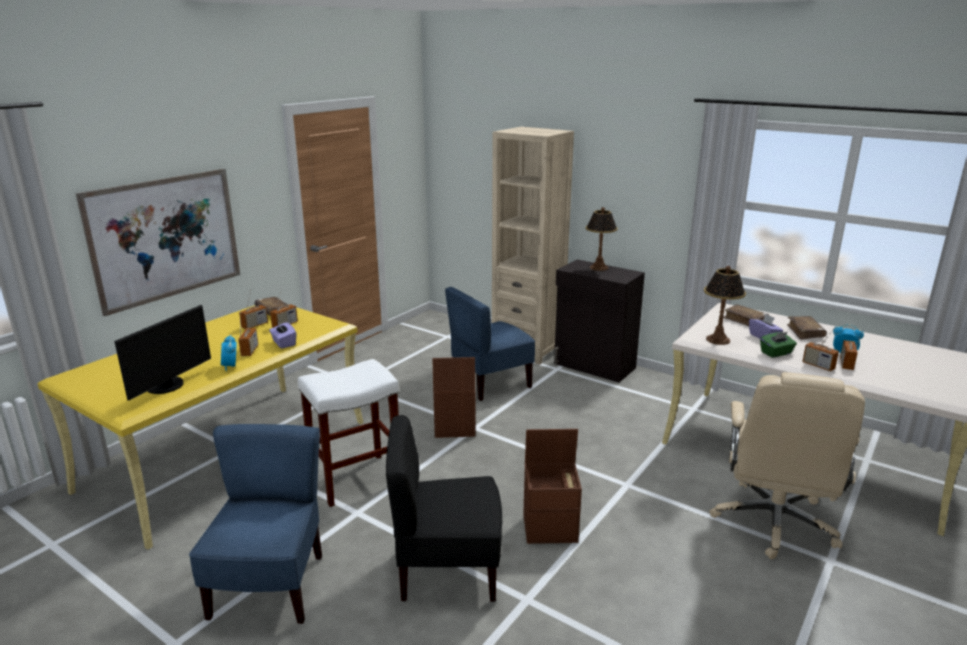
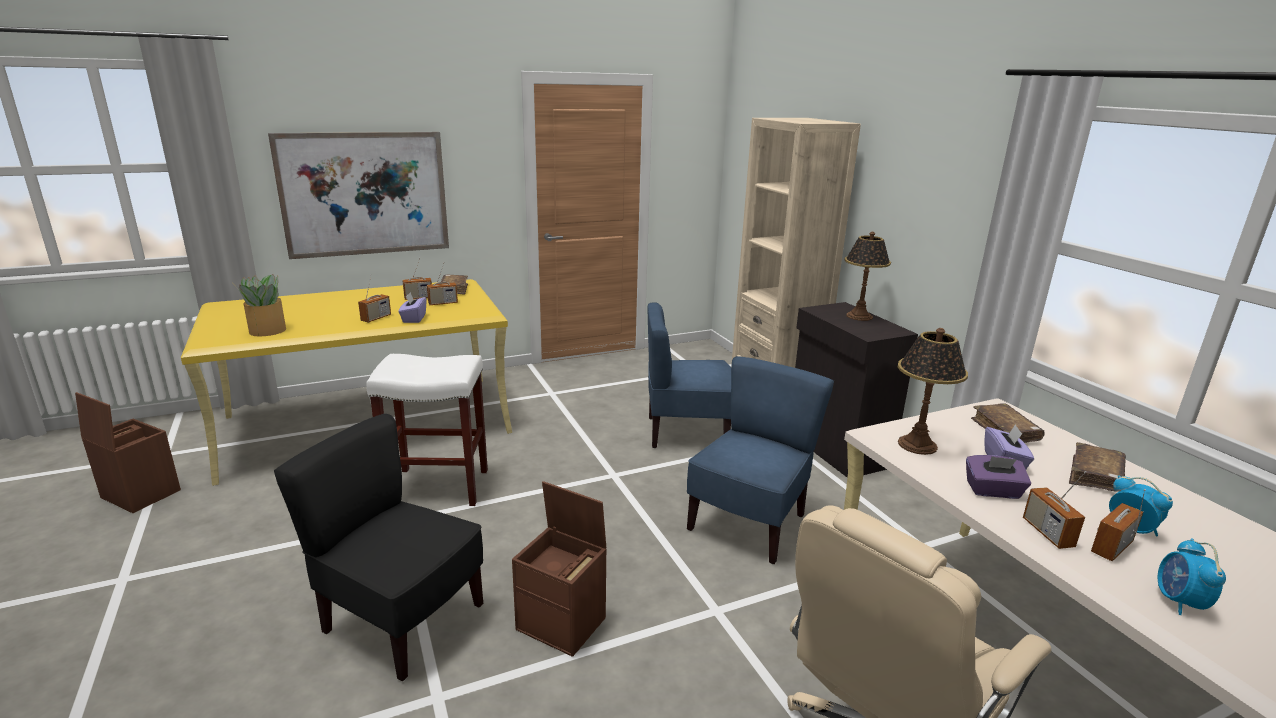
camera: 30 degrees right, 0 degrees up
monitor [114,305,211,401] -> potted plant [239,274,286,336]
blue chair [189,424,322,624] -> blue chair moved to [687,356,834,564]
alarm clock [221,335,236,371] -> alarm clock moved to [1158,538,1226,615]
brown storage box [432,357,476,438] -> brown storage box moved to [75,392,181,513]
green tissue box [760,332,797,358] -> purple tissue box [966,455,1031,499]

